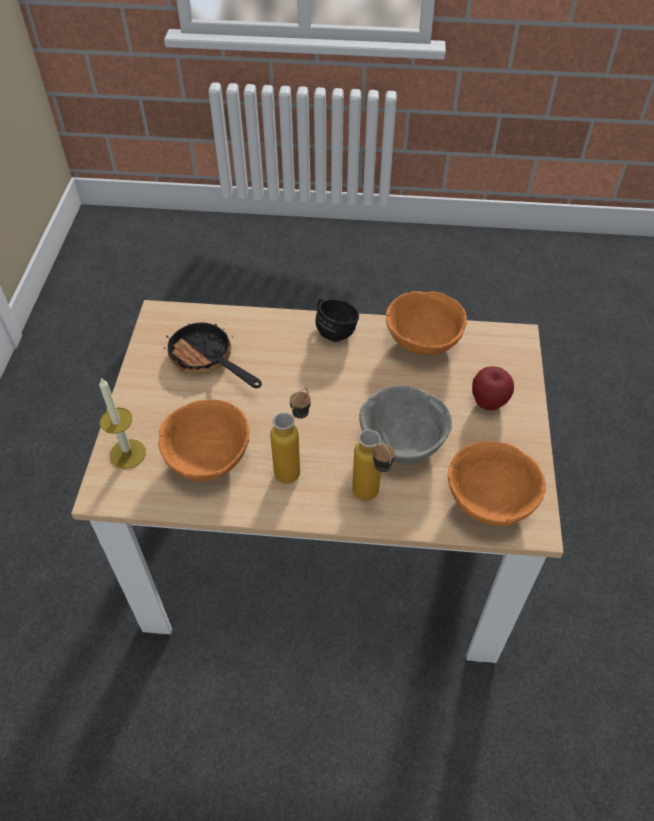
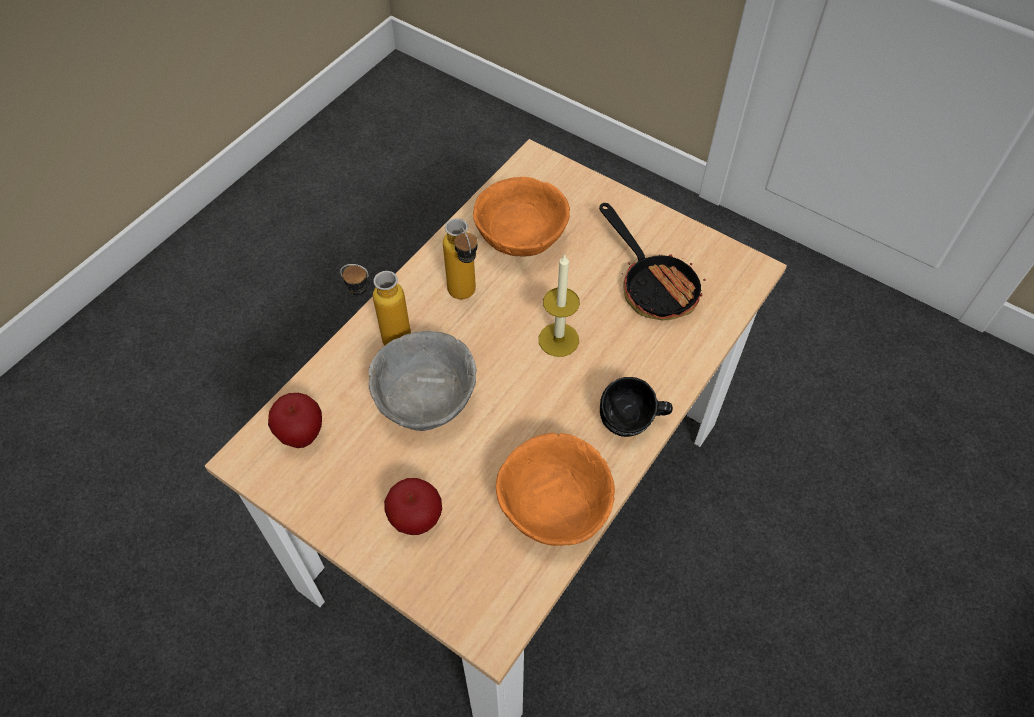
camera: 120 degrees right, 5 degrees up
candle [99,378,146,469] -> candle moved to [539,254,580,357]
frying pan [164,322,262,388] -> frying pan turned 75 degrees clockwise [599,203,706,321]
orange bowl [448,441,546,526] -> apple [268,393,322,448]

